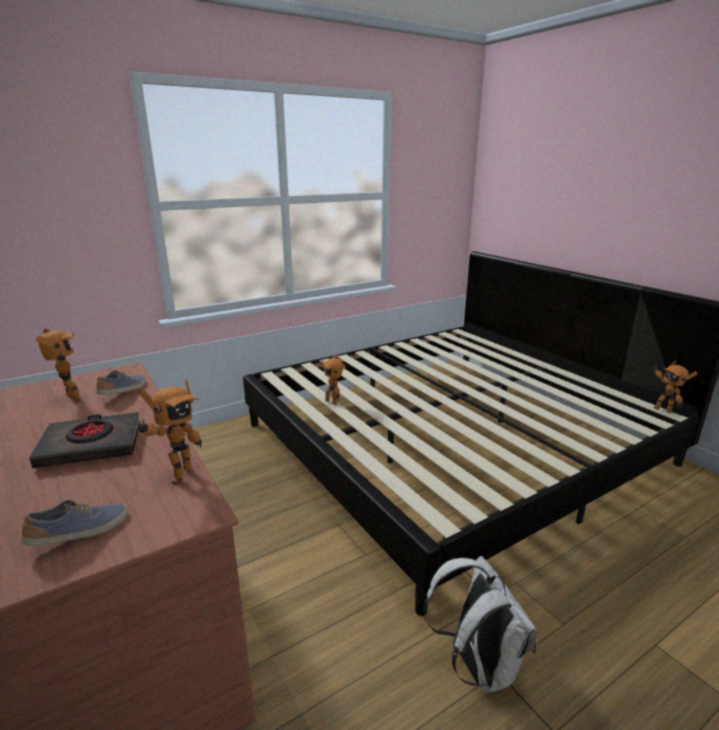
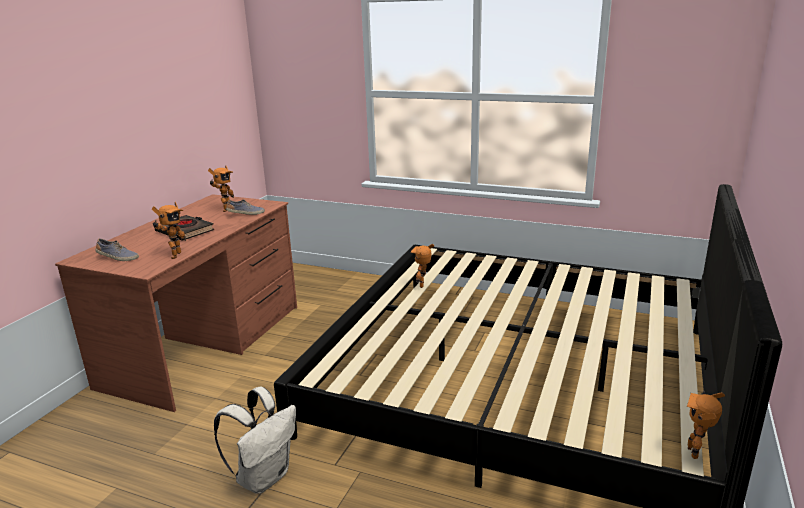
camera: 55 degrees right, 0 degrees up
toy robot [137,379,202,485] -> toy robot turned 60 degrees counterclockwise [152,202,186,259]

